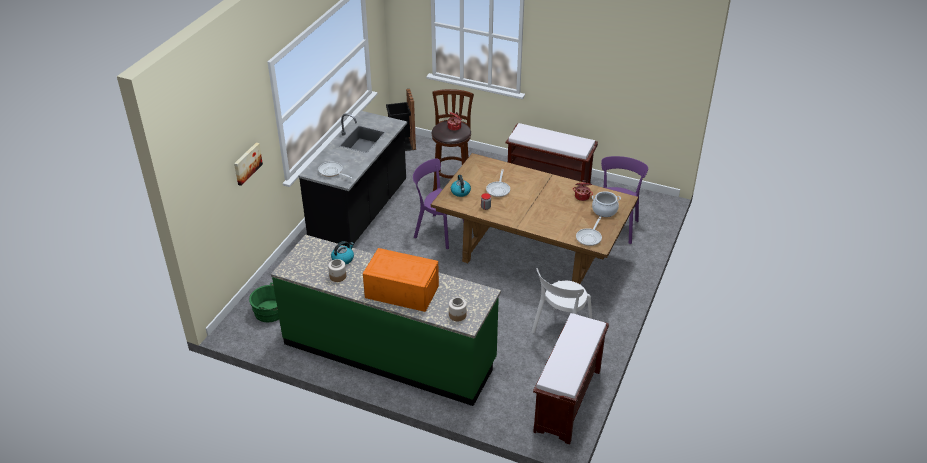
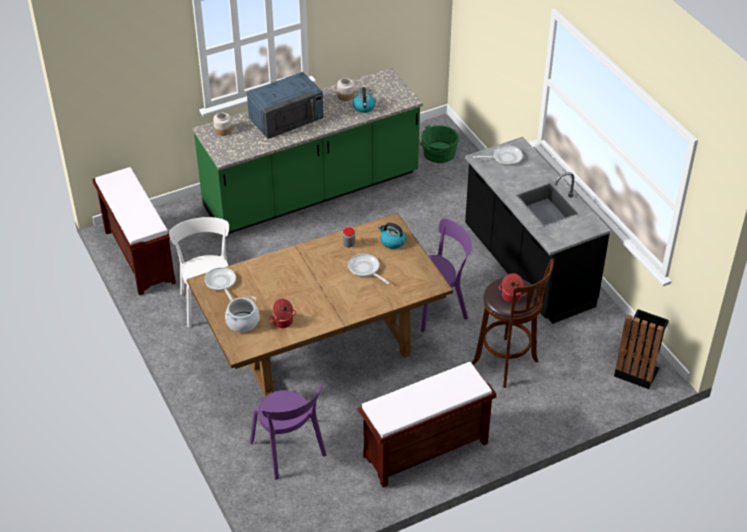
camera: 130 degrees right, 5 degrees up
picture [234,143,263,186] -> none
orange microwave [363,248,439,312] -> blue microwave [247,72,323,139]

